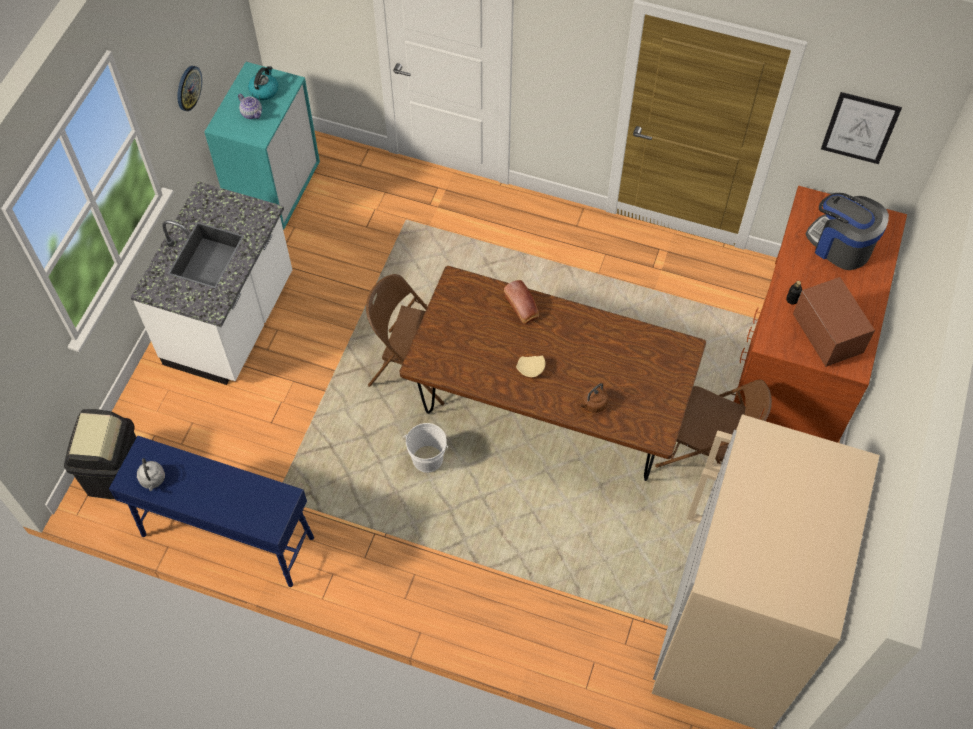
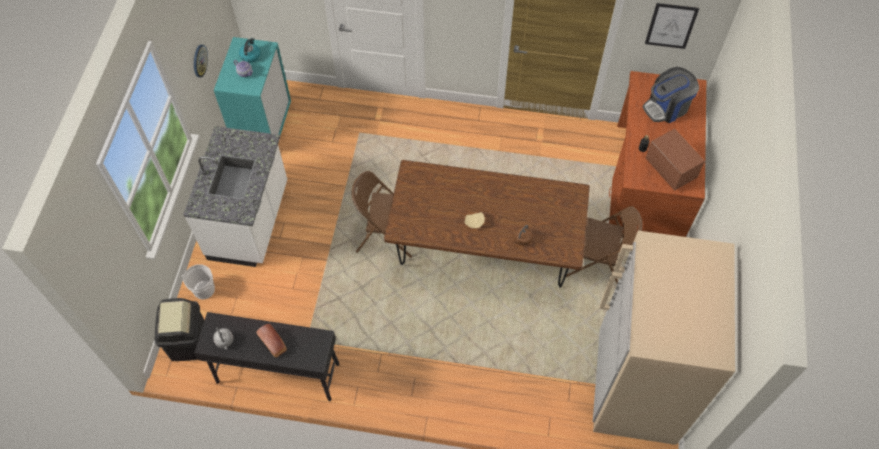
camera: 10 degrees left, 0 degrees up
blue console table [109,436,314,587] -> black console table [194,312,340,401]
white bucket [403,423,448,473] -> white bucket moved to [181,264,215,299]
bread [504,280,539,324] -> bread moved to [256,324,287,358]
coffee machine [805,193,889,270] -> coffee machine turned 60 degrees counterclockwise [643,67,699,123]

